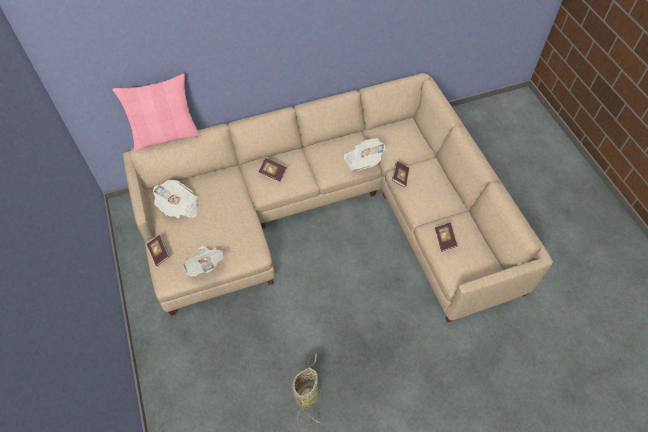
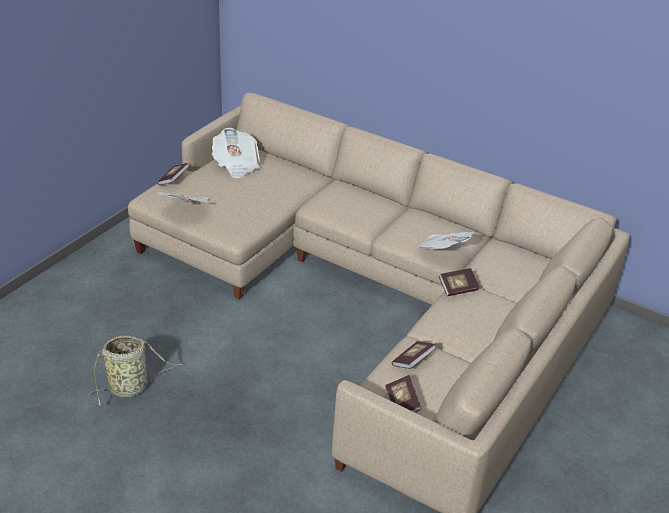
camera: 50 degrees right, 20 degrees down
pink pillow [112,74,201,151] -> none
book [259,158,286,182] -> book moved to [385,375,422,413]

